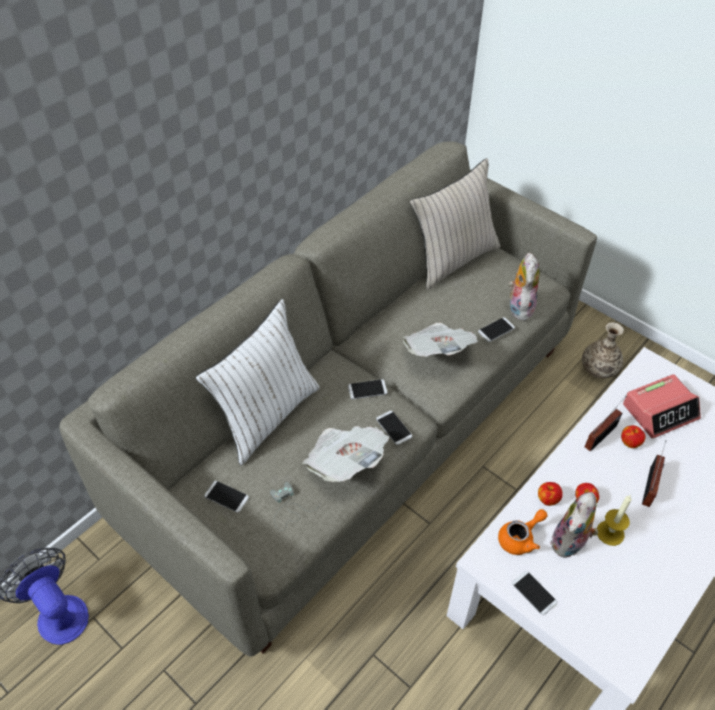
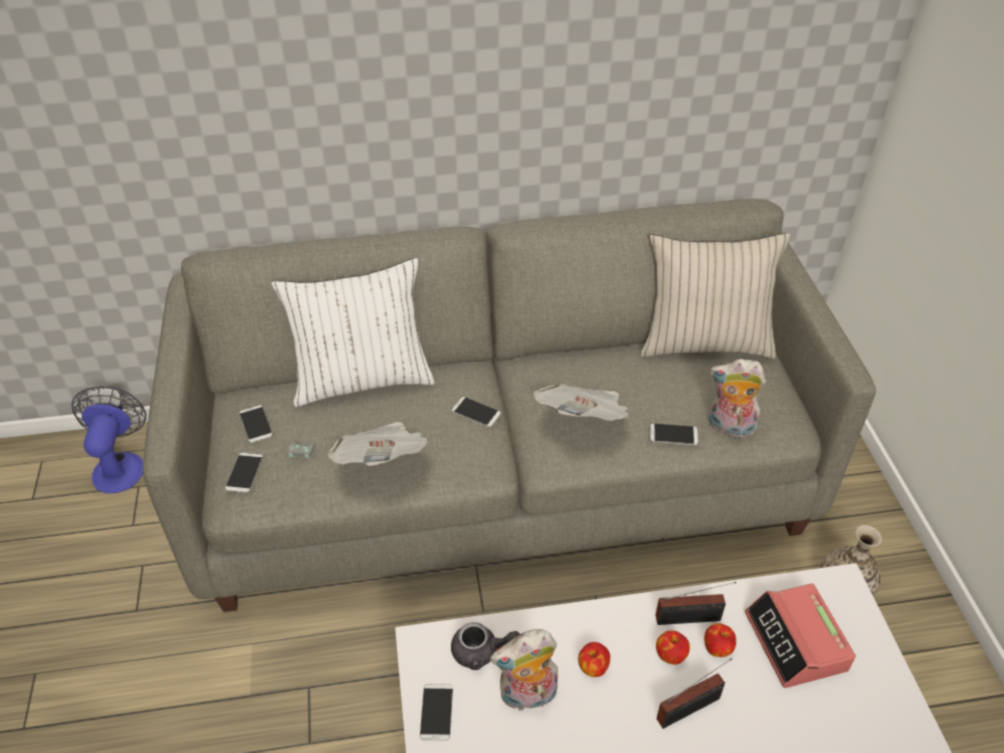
camera: 40 degrees right, 5 degrees down
phone [376,410,412,445] -> phone moved to [225,453,263,493]
orange teapot [498,509,547,555] -> grey teapot [451,622,520,670]
plush toy [509,253,540,321] -> plush toy turned 120 degrees counterclockwise [709,359,766,438]
apple [538,482,563,506] -> apple moved to [656,630,690,665]
candle [597,495,632,546] -> none
alarm clock [623,374,701,439] -> alarm clock turned 60 degrees clockwise [745,583,856,688]

